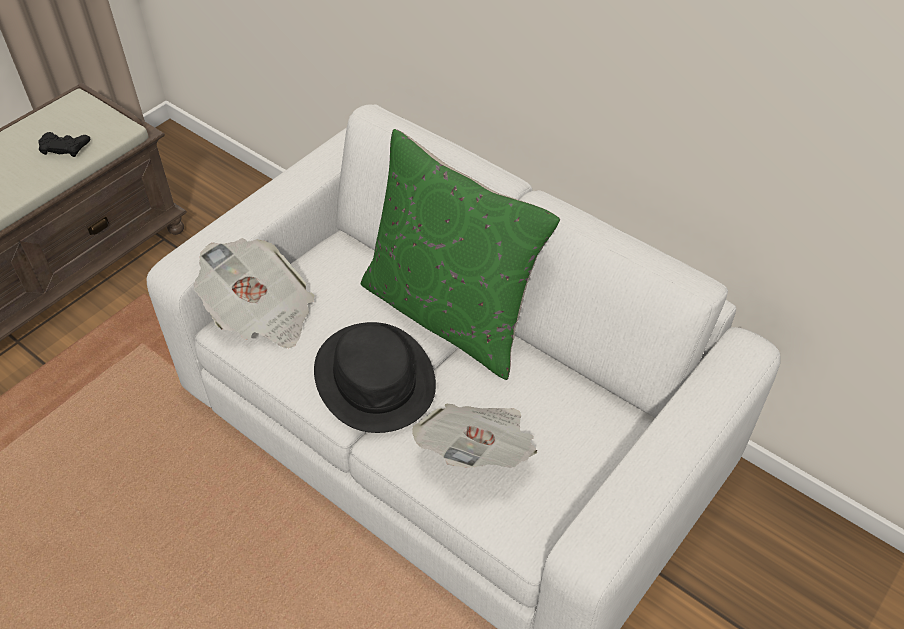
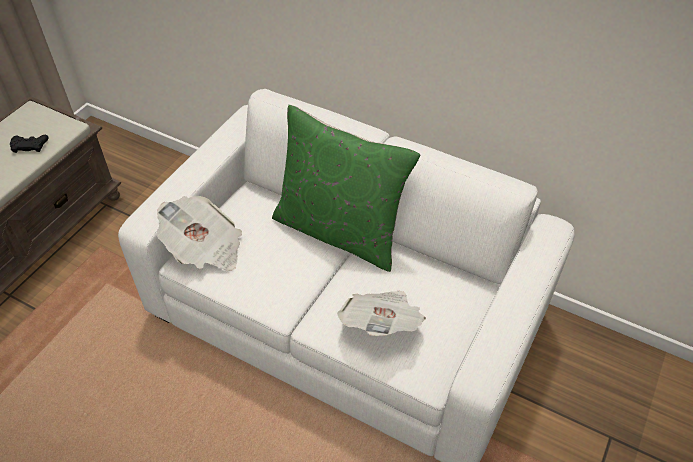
camera: 10 degrees left, 0 degrees up
black hat [314,322,436,433] -> none

